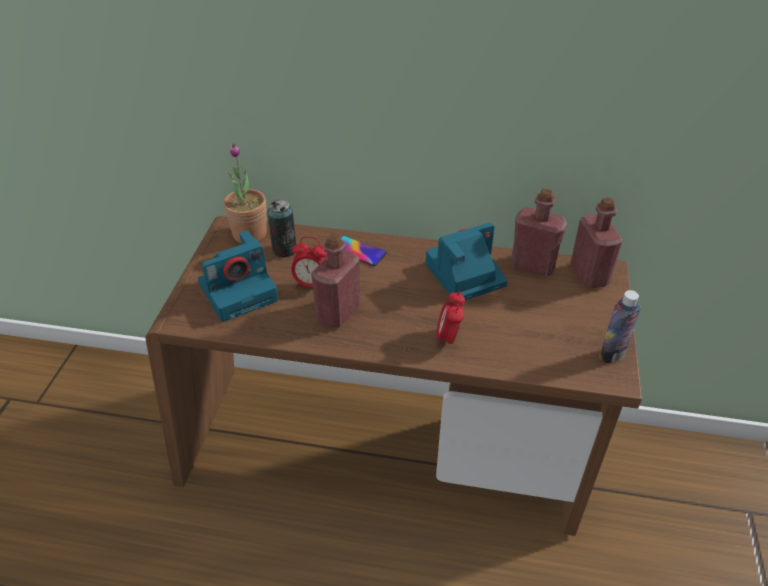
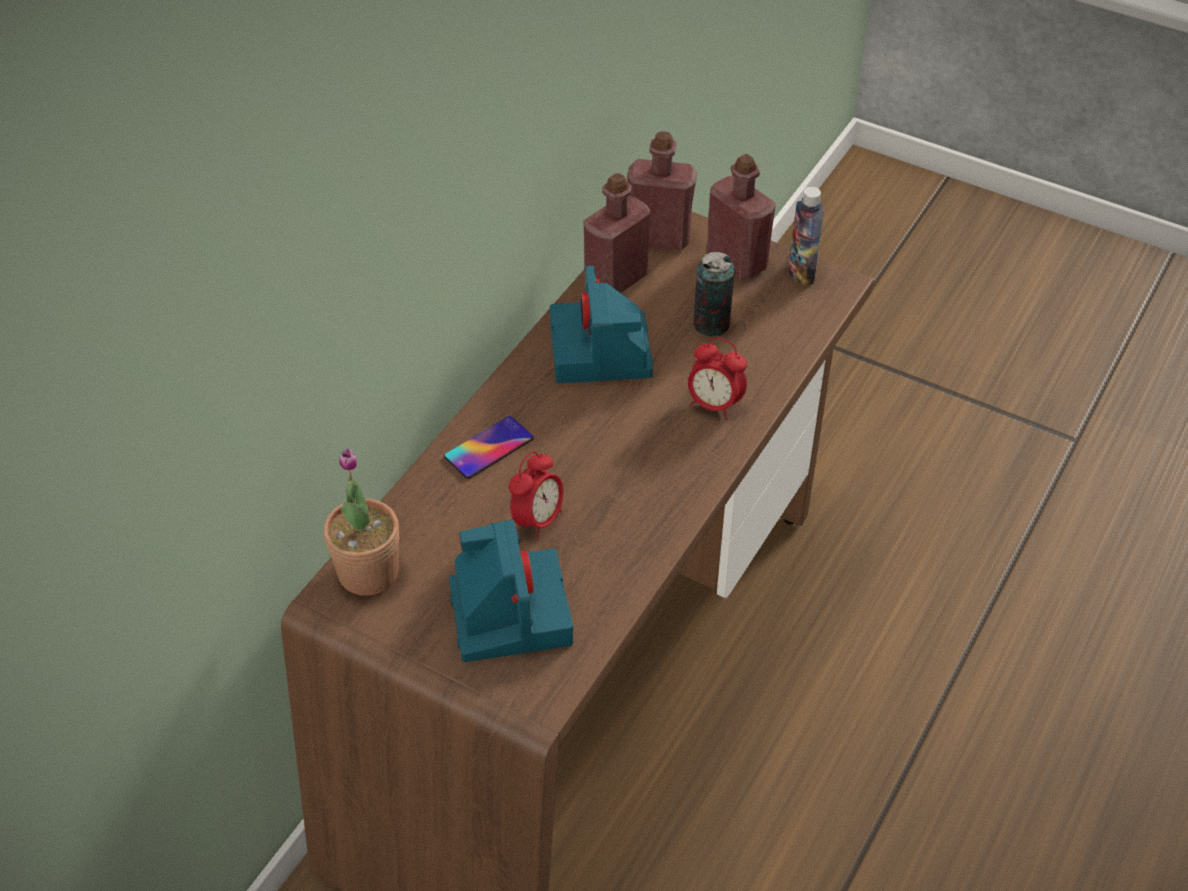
camera: 70 degrees left, 5 degrees up
can [267,199,296,258] -> can moved to [693,252,735,337]
red bottle [311,234,360,328] -> red bottle moved to [706,154,776,280]

